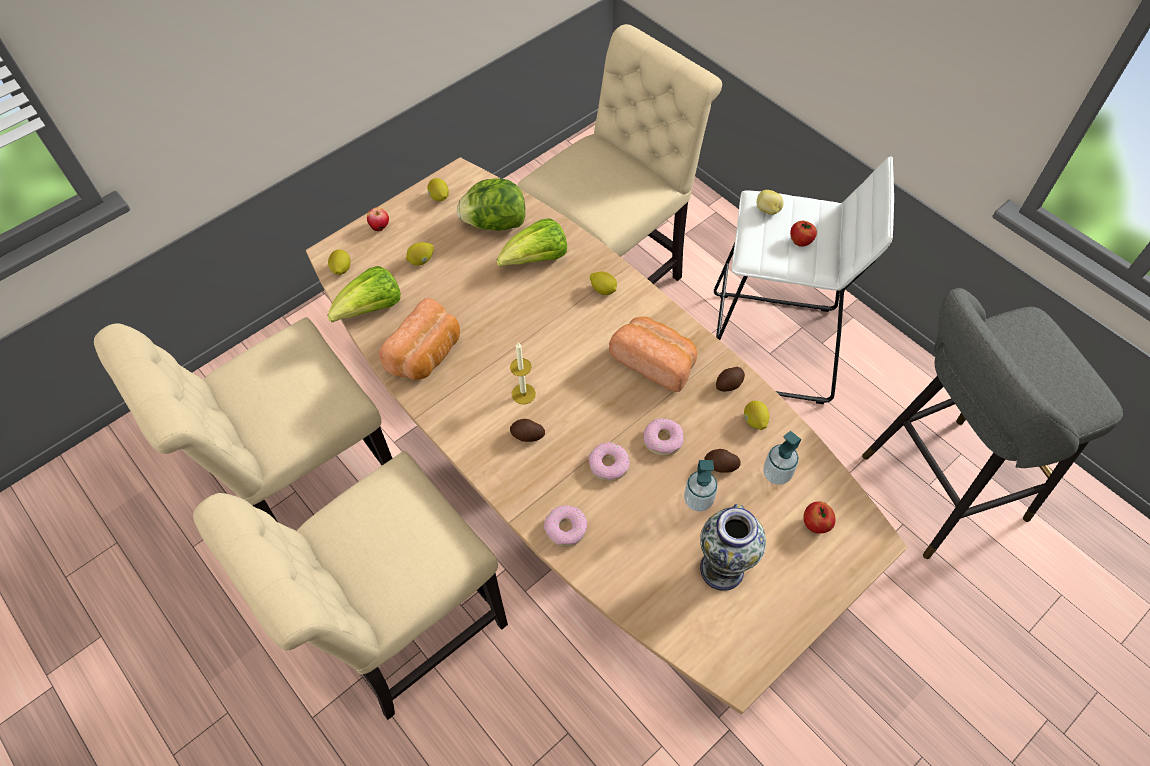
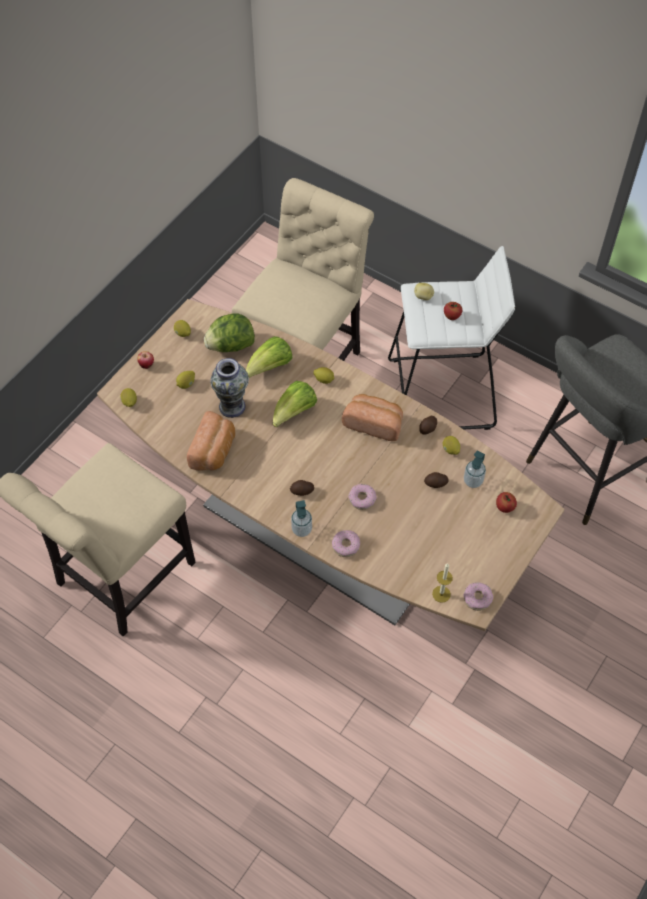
camera: 15 degrees left, 0 degrees up
beige chair [193,451,508,720] -> none
lettuce [327,266,401,323] -> lettuce moved to [273,381,317,427]
candle [510,343,536,404] -> candle moved to [432,563,453,603]
donut [644,418,684,456] -> donut moved to [463,582,493,611]
soap dispenser [684,460,718,512] -> soap dispenser moved to [291,500,312,537]
vase [700,504,766,591] -> vase moved to [210,358,249,418]

